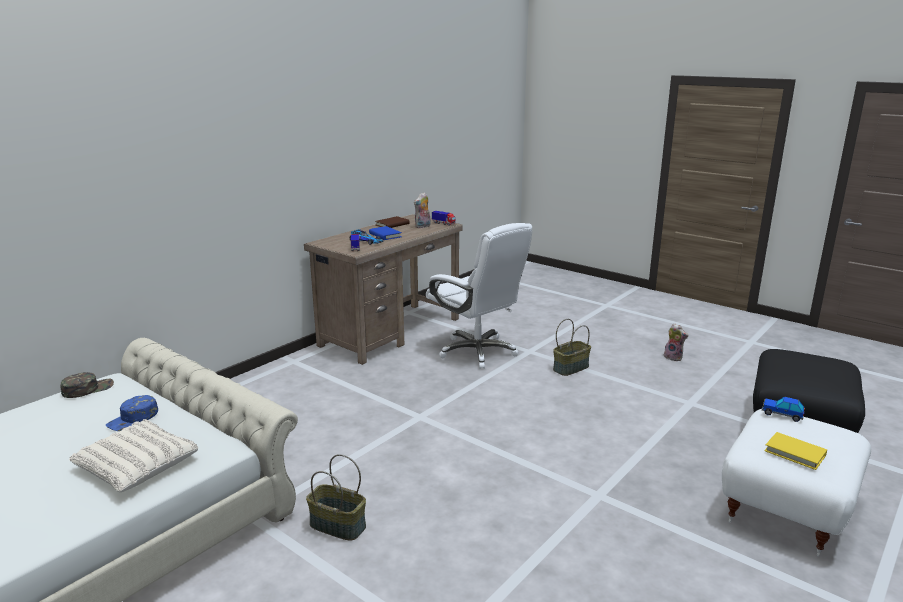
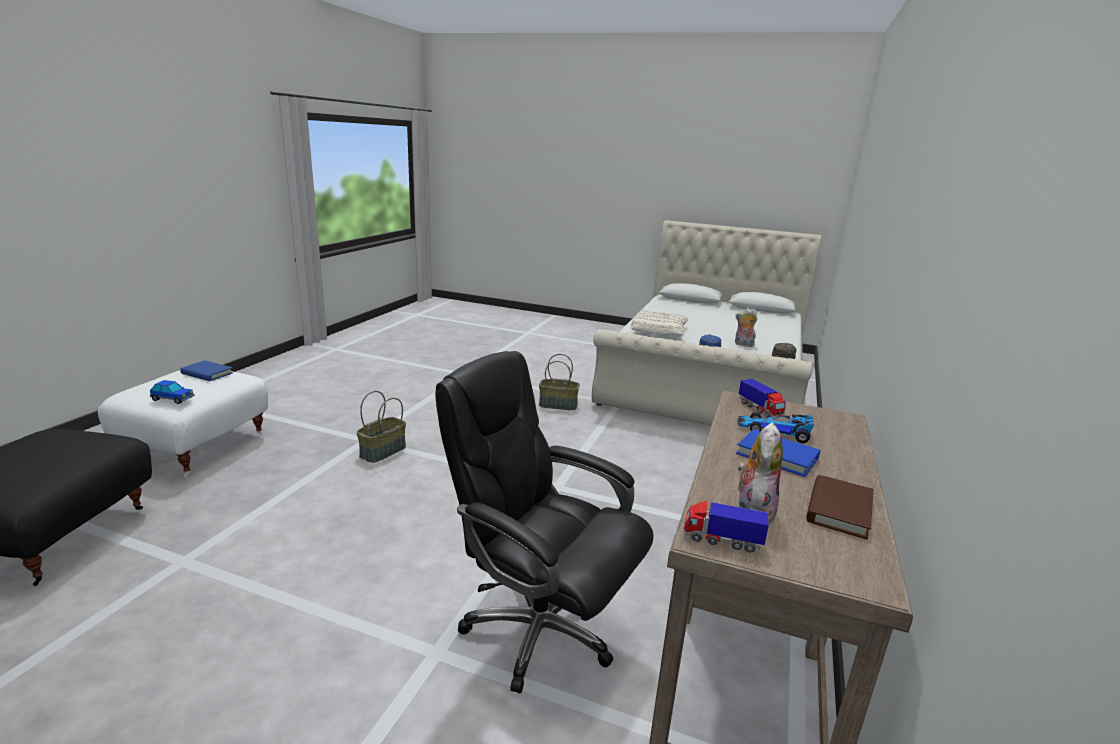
camera: 160 degrees right, 0 degrees up
white office chair [426,223,532,369] -> black office chair [435,351,654,693]
basket [553,319,591,376] -> basket moved to [356,391,406,463]
plush toy [664,323,688,361] -> plush toy moved to [735,308,758,347]
yellow book [764,432,827,470] -> blue book [180,360,233,381]

